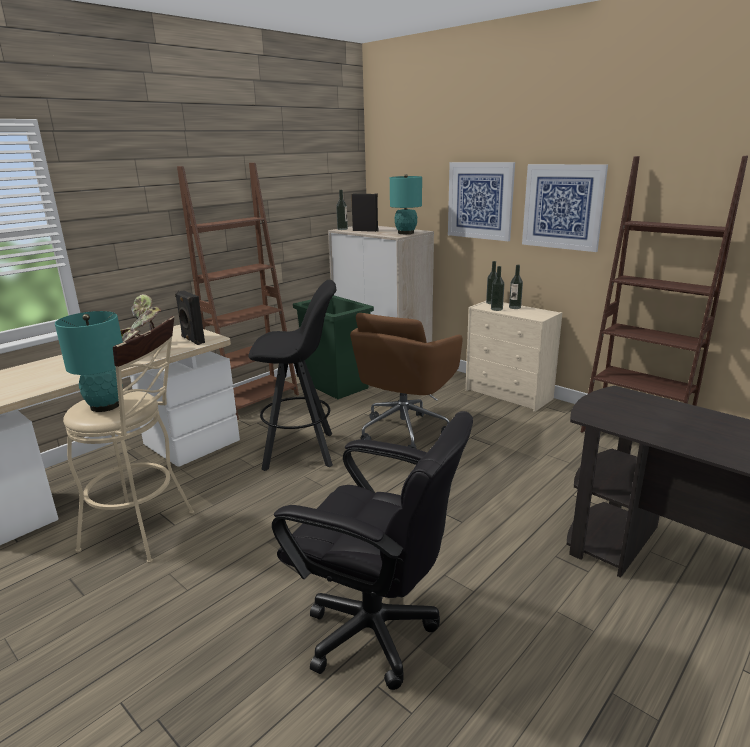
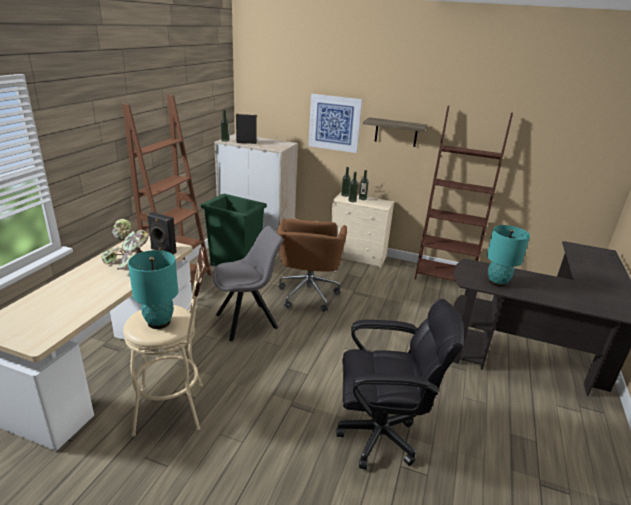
camera: 25 degrees left, 5 degrees up
black stool [248,280,336,471] -> grey chair [213,226,283,341]
turquoise table lamp [390,174,422,234] -> turquoise table lamp moved to [487,225,530,287]
picture [522,164,608,252] -> shelf [363,117,428,147]

